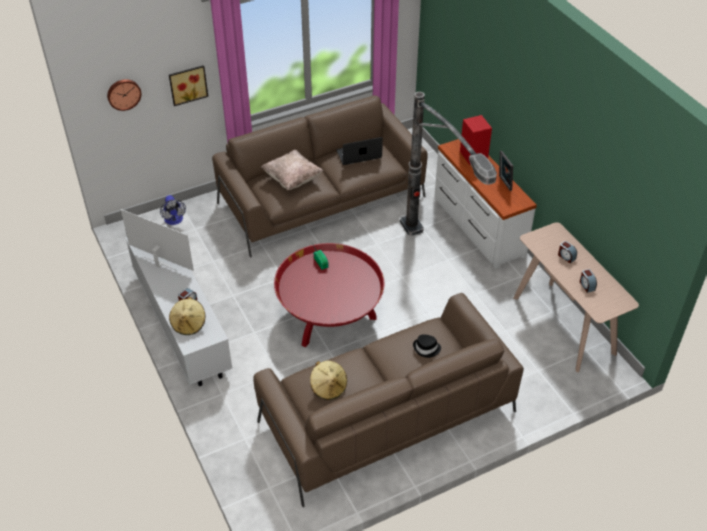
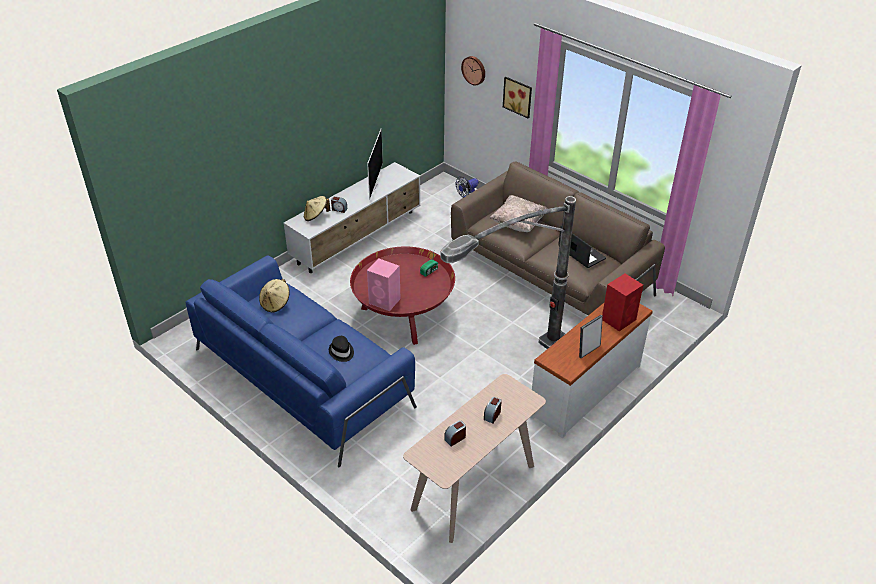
camera: 70 degrees right, 5 degrees down
brown sofa [253,293,524,507] -> blue sofa [186,255,417,467]
none -> pink speaker [367,258,401,311]

